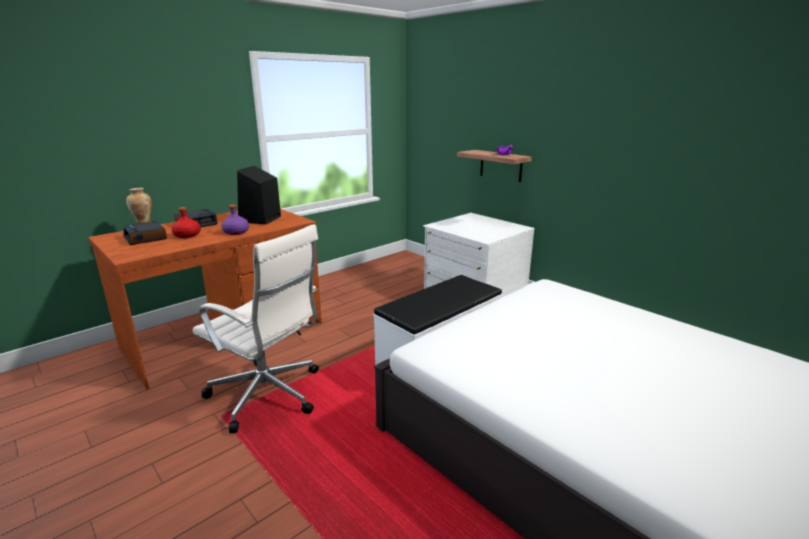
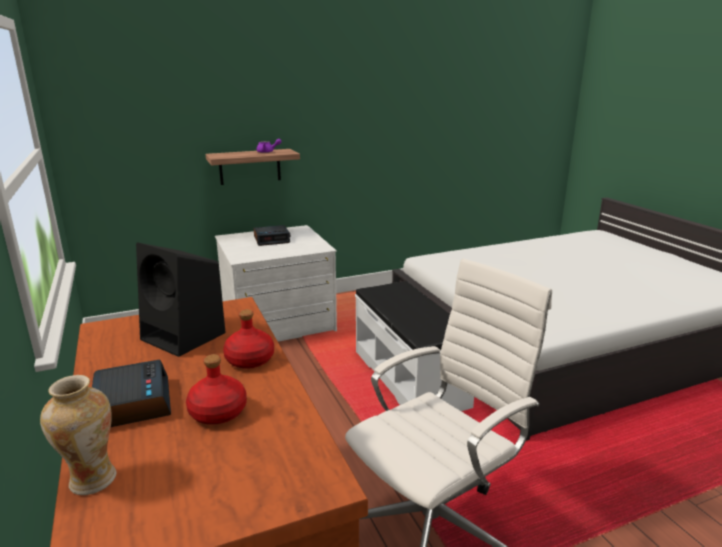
camera: 70 degrees left, 0 degrees up
alarm clock [123,221,167,245] -> alarm clock moved to [253,225,290,246]
purple bottle [221,204,249,235] -> red bottle [223,309,274,369]

